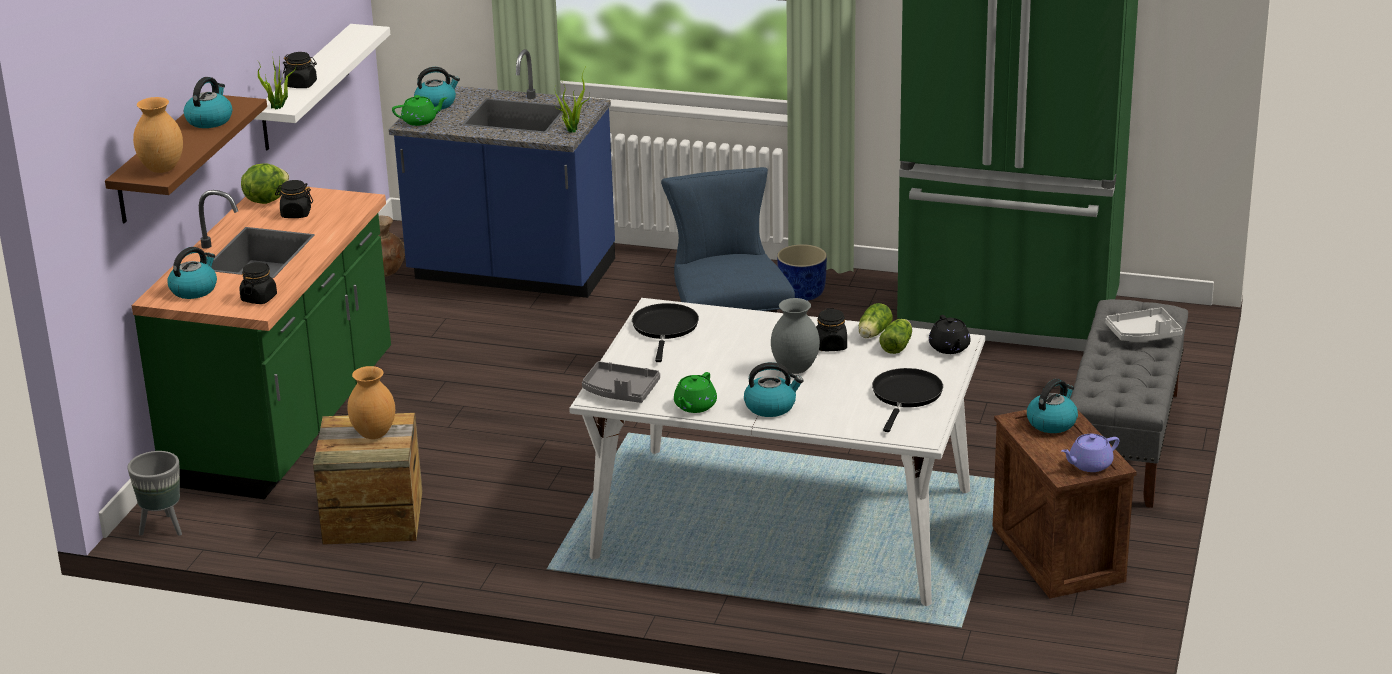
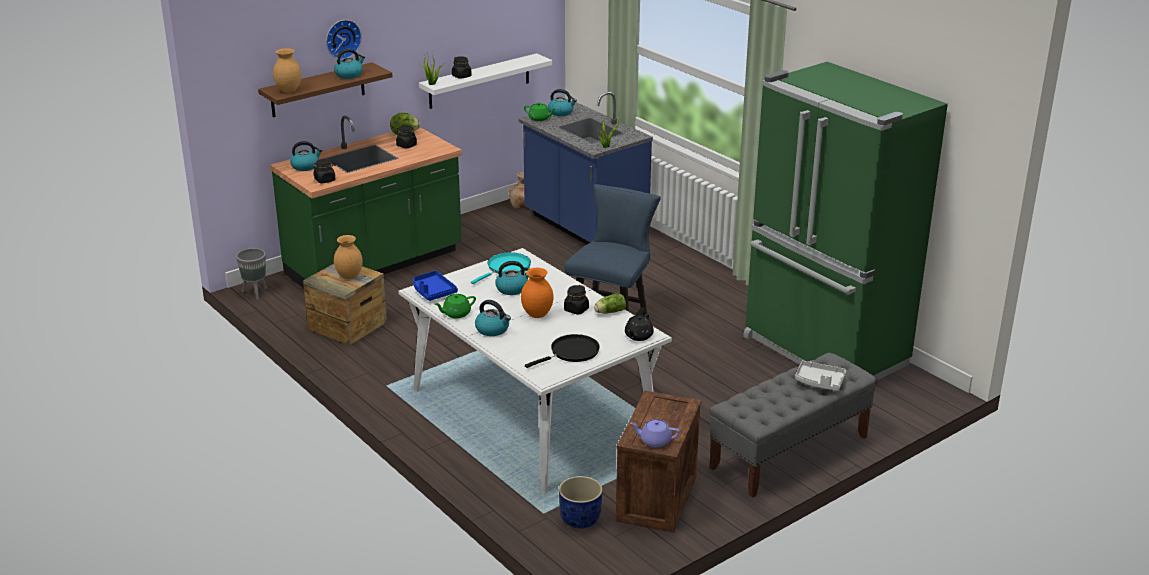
camera: 35 degrees right, 0 degrees up
grey tray [582,361,660,403] -> blue tray [413,271,458,301]
black frying pan [632,303,699,362] -> turquoise frying pan [471,252,531,284]
grey vase [771,298,820,374] -> orange vase [521,268,554,318]
blue planter [777,244,827,301] -> blue planter moved to [559,476,602,529]
lettuce [880,319,912,354] -> none
kettle [1027,379,1078,433] -> kettle moved to [495,261,529,295]
none -> wall clock [326,20,362,59]

